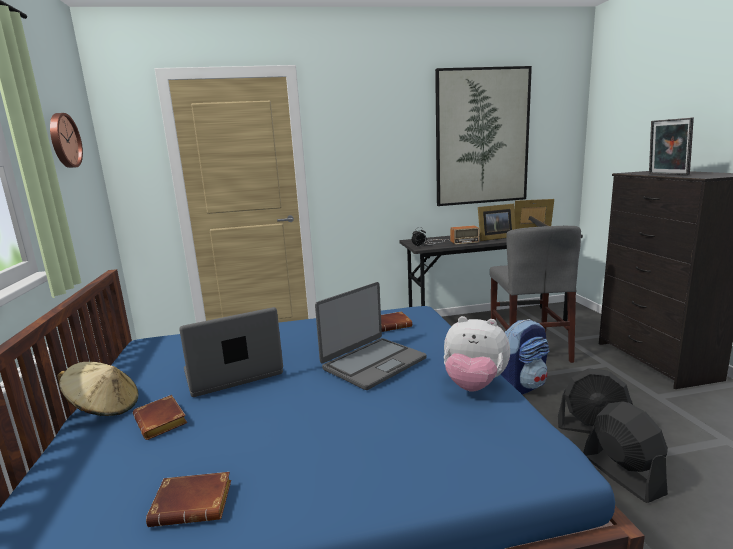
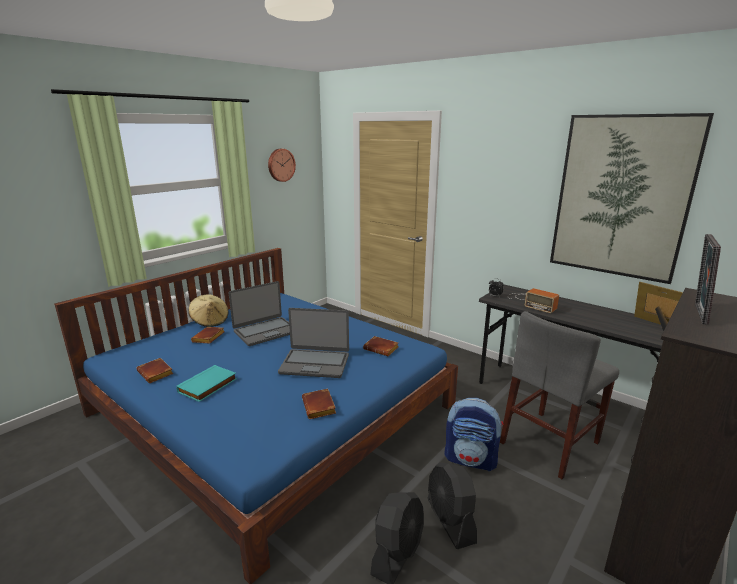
camera: 50 degrees right, 5 degrees up
laptop [179,307,283,397] -> laptop turned 120 degrees clockwise [229,281,290,346]
plush toy [444,316,510,391] -> brown book [302,388,336,419]
picture frame [478,204,516,241] -> none
none -> turquoise book [176,365,237,402]

